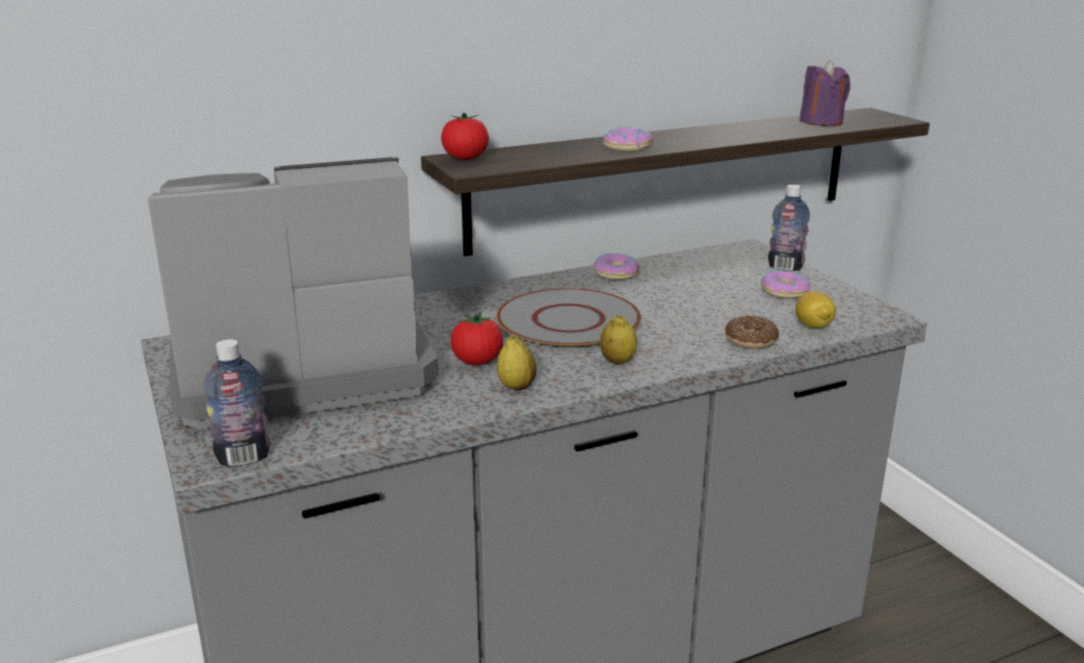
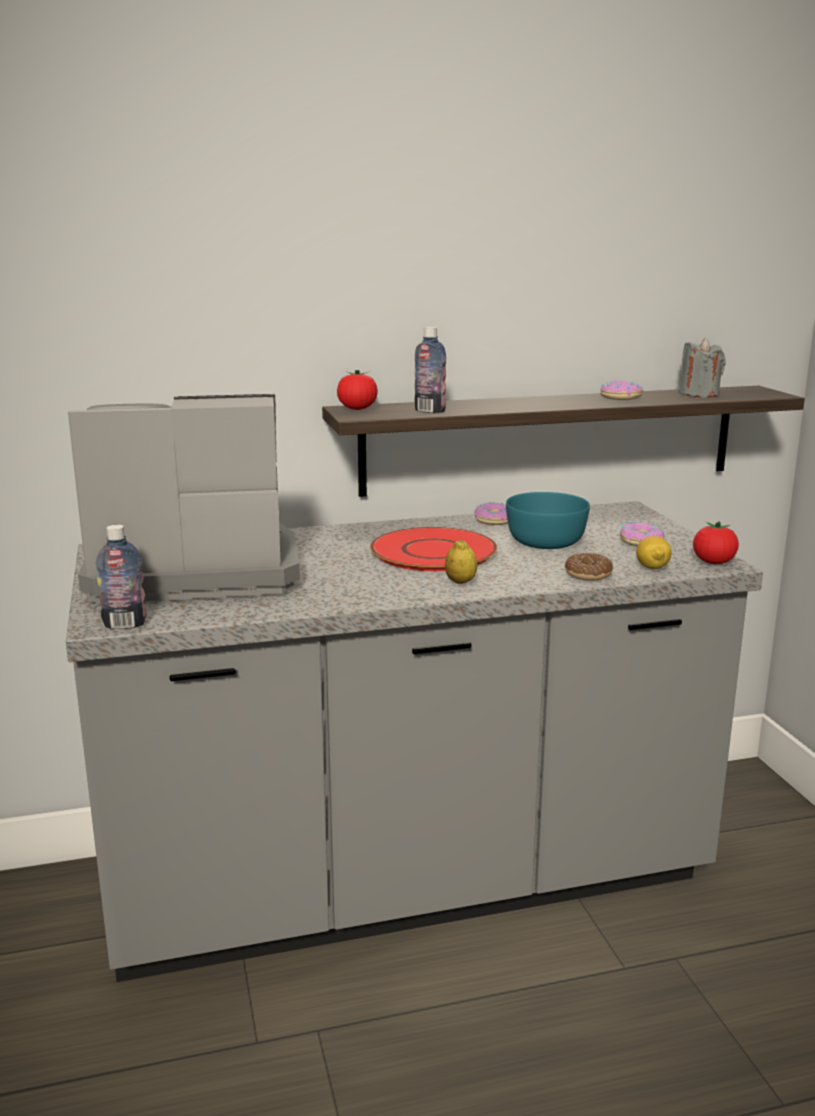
camera: 10 degrees right, 5 degrees down
tomato [450,312,503,365] -> tomato moved to [693,521,739,564]
grey plate [496,288,641,349] -> red plate [370,527,497,571]
lemon [497,336,536,390] -> none
donut [603,127,653,152] -> donut moved to [600,381,643,400]
bottle [768,184,810,271] -> bottle moved to [415,327,446,413]
purple candle [799,60,850,127] -> grey candle [678,338,726,398]
none -> turquoise bowl [506,492,590,549]

